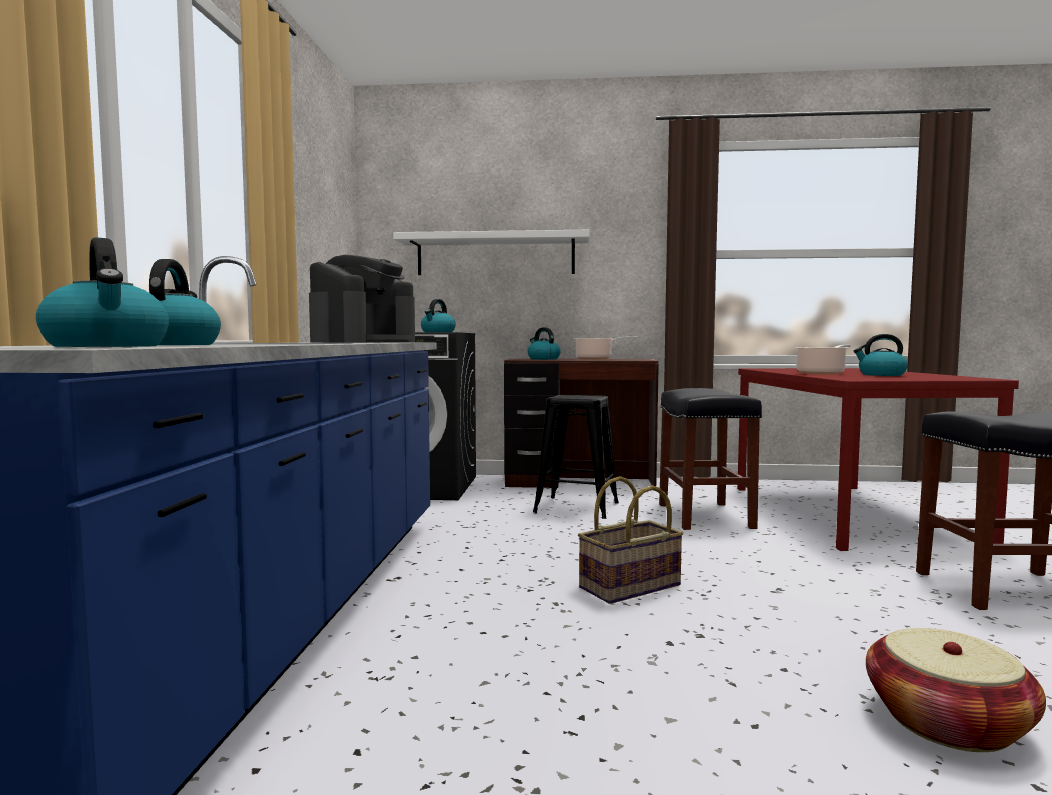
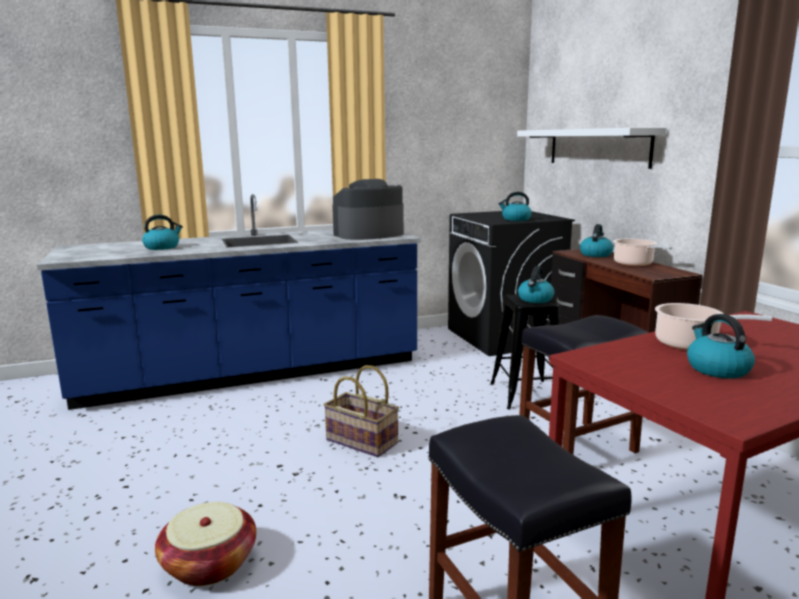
camera: 65 degrees right, 10 degrees up
kettle [36,237,169,347] -> kettle moved to [518,266,554,303]
coffee machine [309,255,415,343] -> coffee machine turned 150 degrees clockwise [332,179,404,240]

